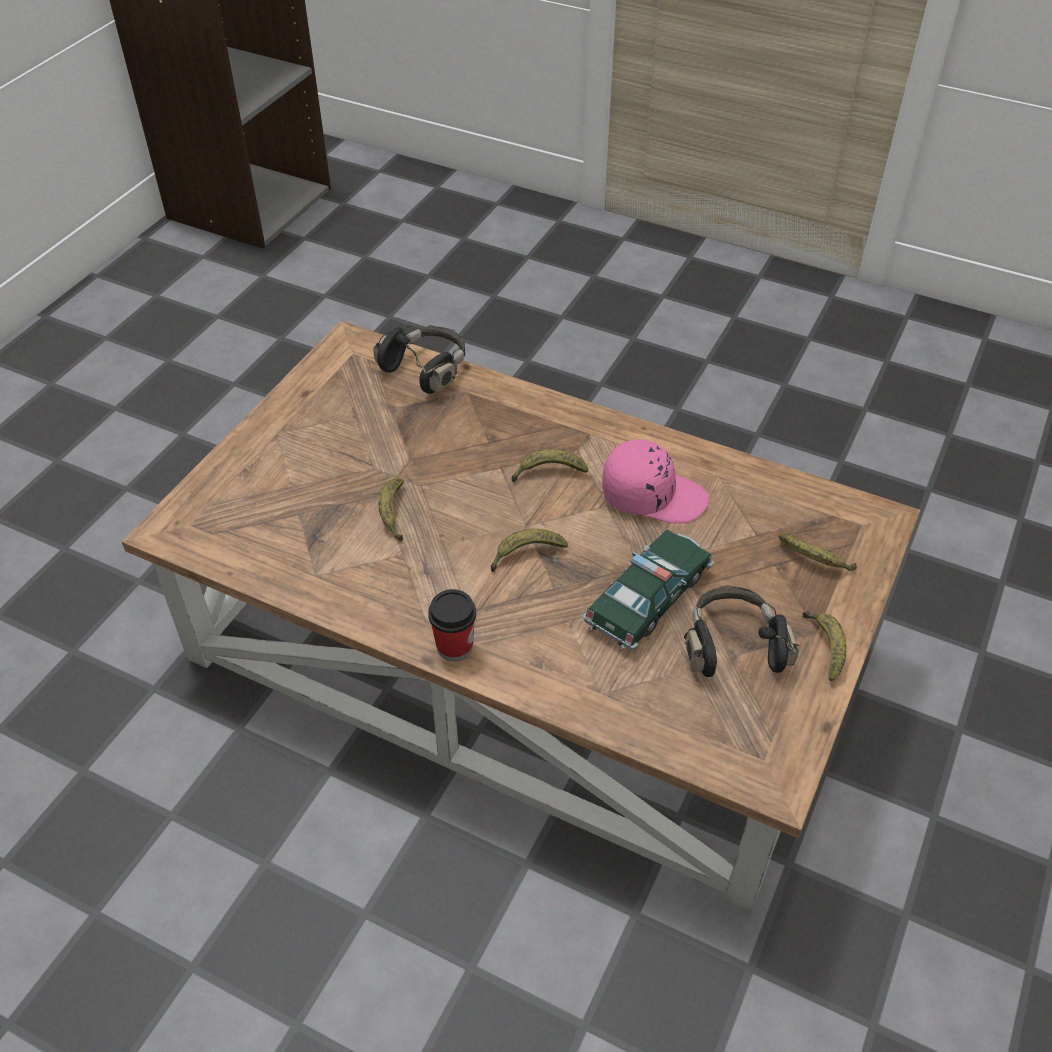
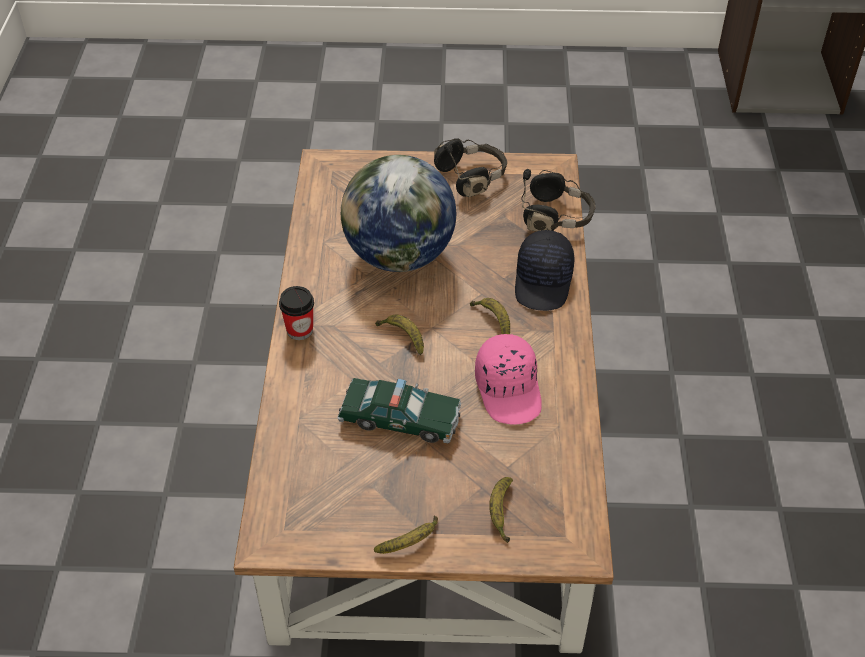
camera: 65 degrees right, 0 degrees up
banana [378,478,404,542] -> globe [341,155,456,272]
black headphones [684,585,799,677] -> black headphones moved to [434,138,507,197]
none -> black cap [515,230,575,311]

